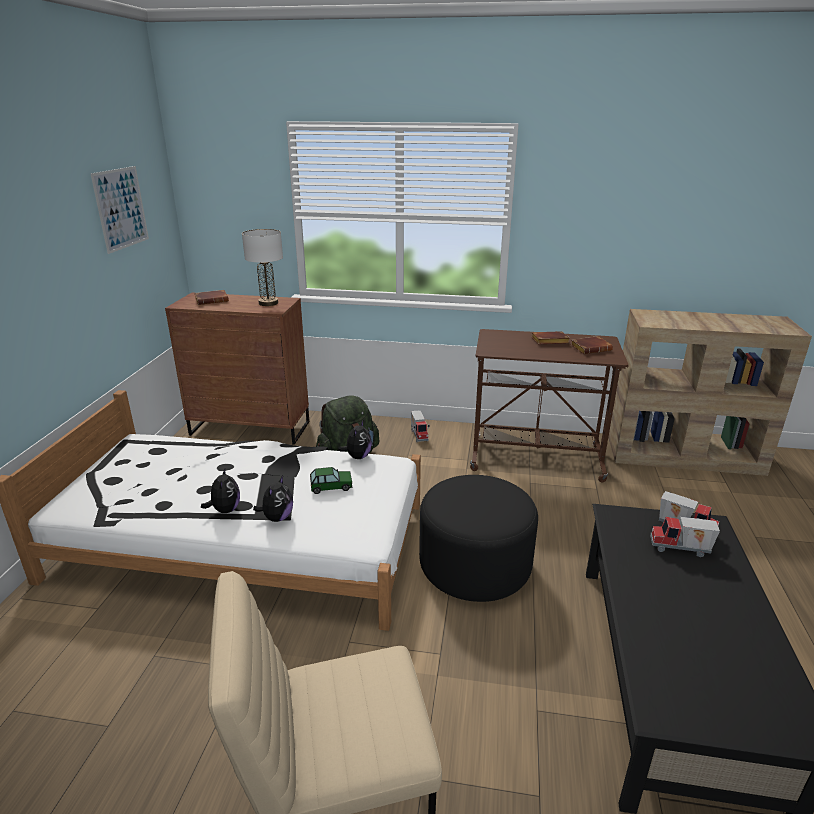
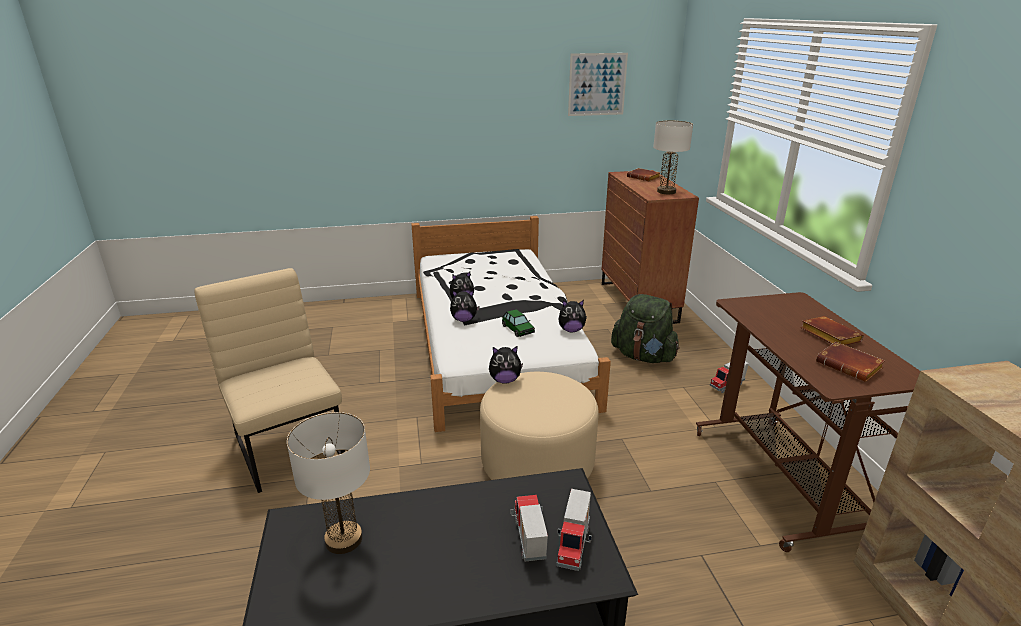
camera: 70 degrees right, 0 degrees up
black ottoman [419,475,538,602] -> beige ottoman [480,372,599,480]
none -> table lamp [287,412,370,554]
none -> plush toy [489,346,523,384]

